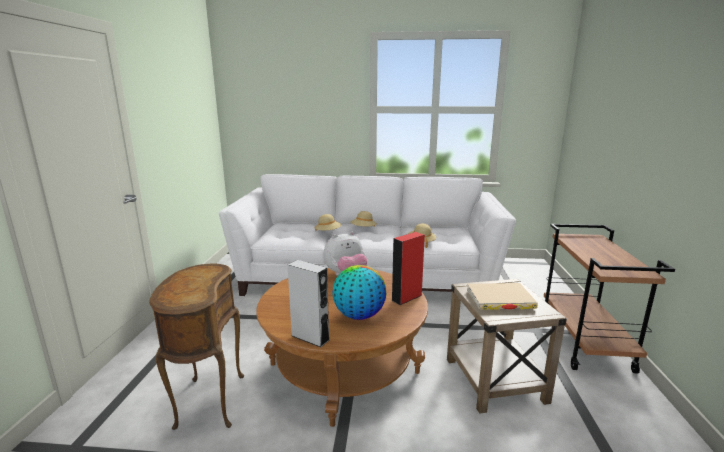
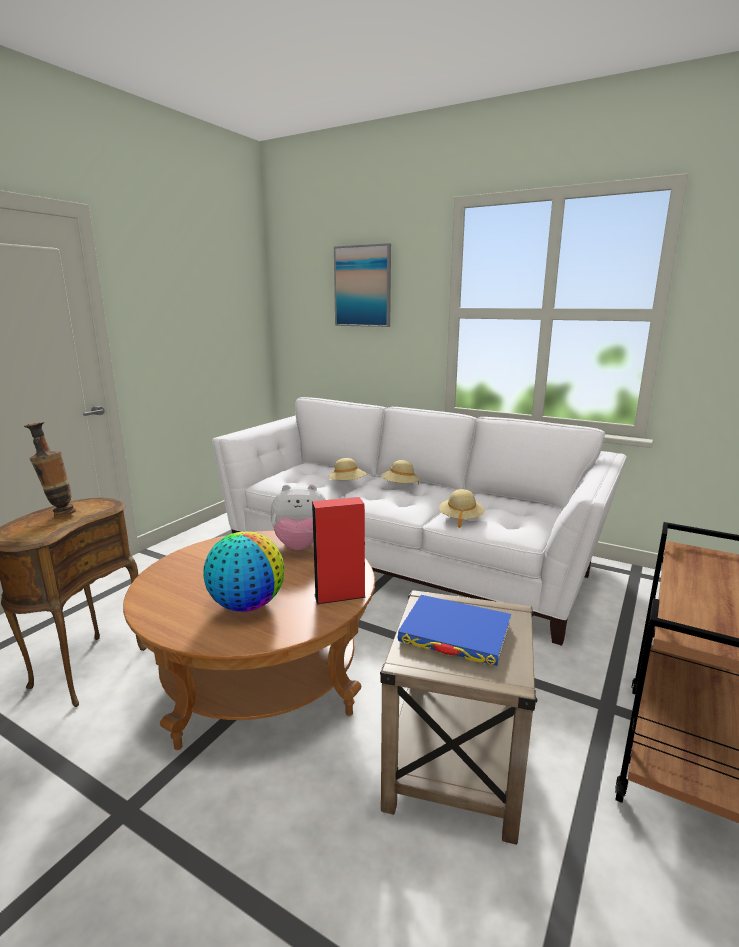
camera: 25 degrees right, 0 degrees up
grey speaker [287,260,329,347] -> none
beige book [467,283,538,310] -> blue book [398,595,511,666]
none -> vase [24,422,76,518]
none -> picture [334,243,391,327]

